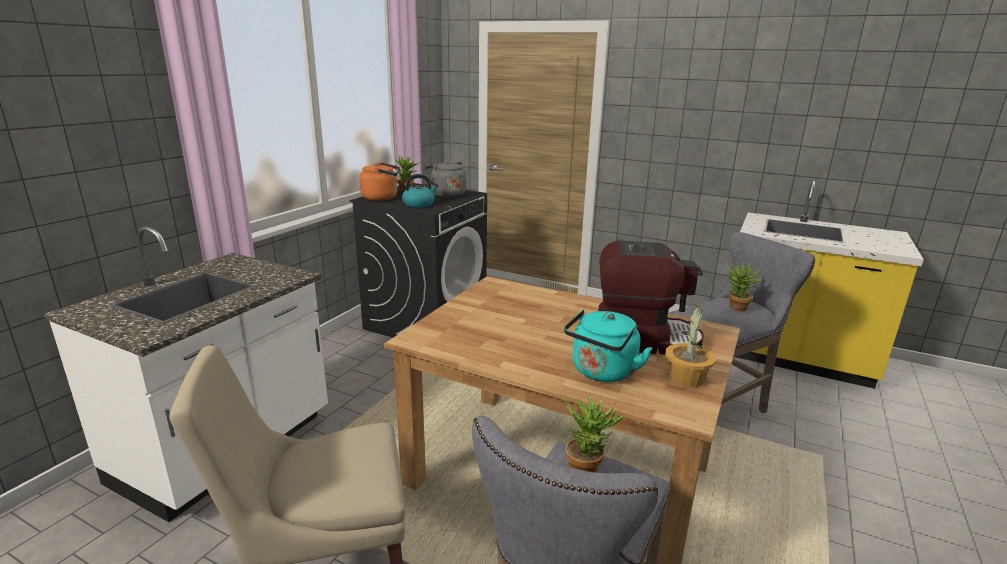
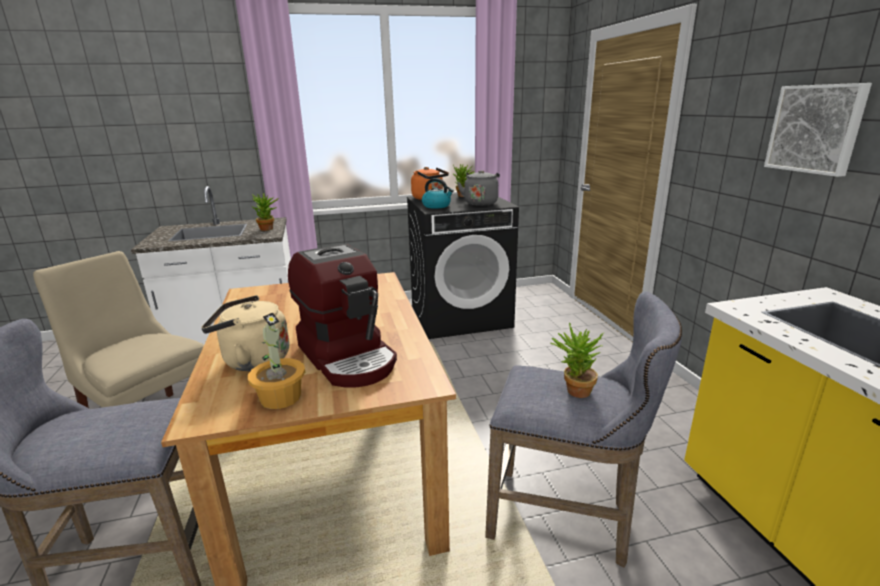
camera: 50 degrees right, 0 degrees up
potted plant [562,396,624,472] -> potted plant moved to [251,193,279,231]
turquoise kettle [564,310,653,382] -> beige kettle [201,295,290,371]
none -> picture [764,83,872,177]

